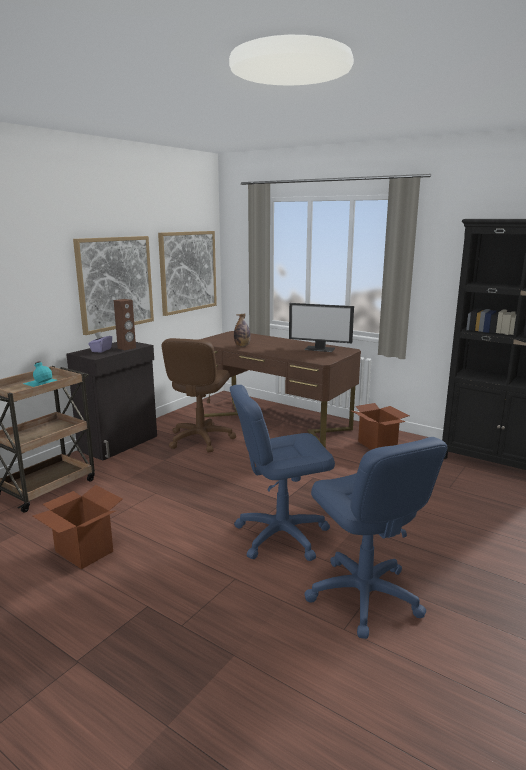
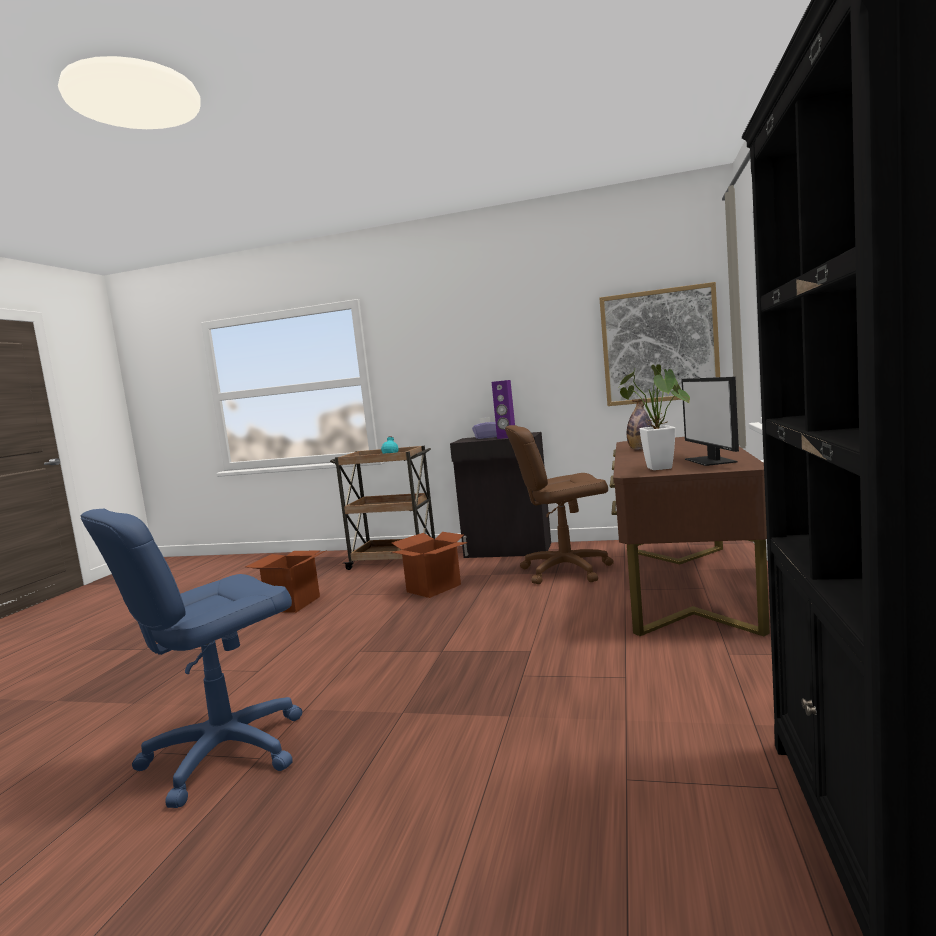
camera: 70 degrees right, 10 degrees down
picture [73,236,154,335] -> none
brown speaker [114,299,136,350] -> purple speaker [492,380,515,439]
blue office chair [230,385,335,561] -> none
cardboard box [350,403,409,450] -> cardboard box moved to [391,532,468,598]
none -> potted plant [618,364,690,470]

